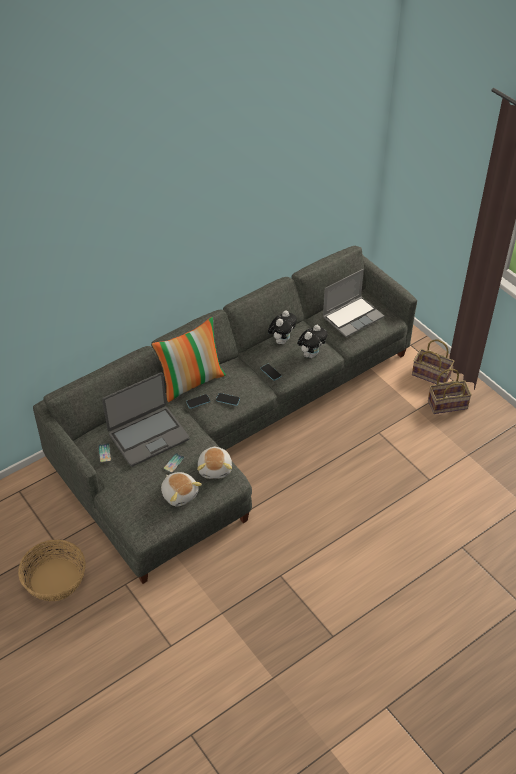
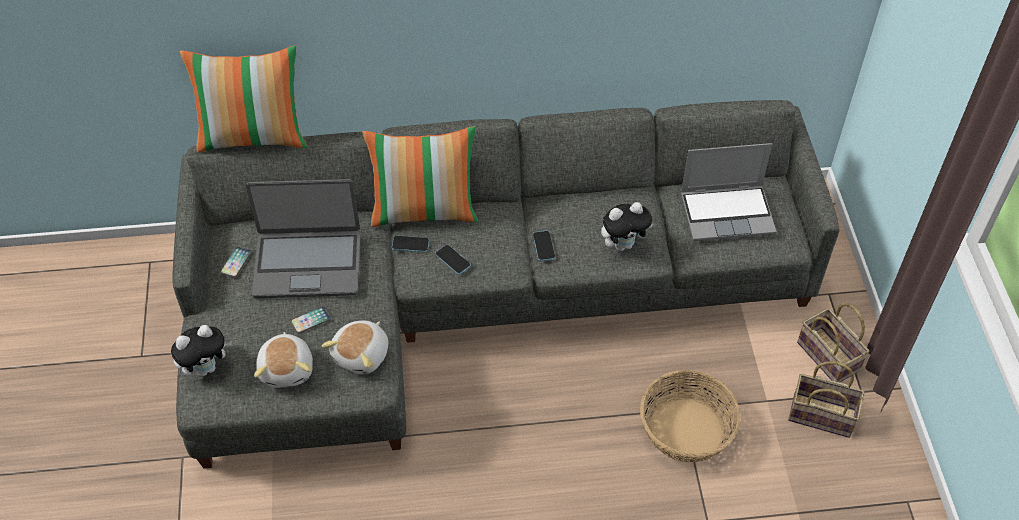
camera: 30 degrees right, 5 degrees up
basket [18,540,86,601] -> basket moved to [640,370,741,462]
plush toy [268,310,297,344] -> plush toy moved to [171,325,232,376]
none -> pillow [180,46,307,152]

